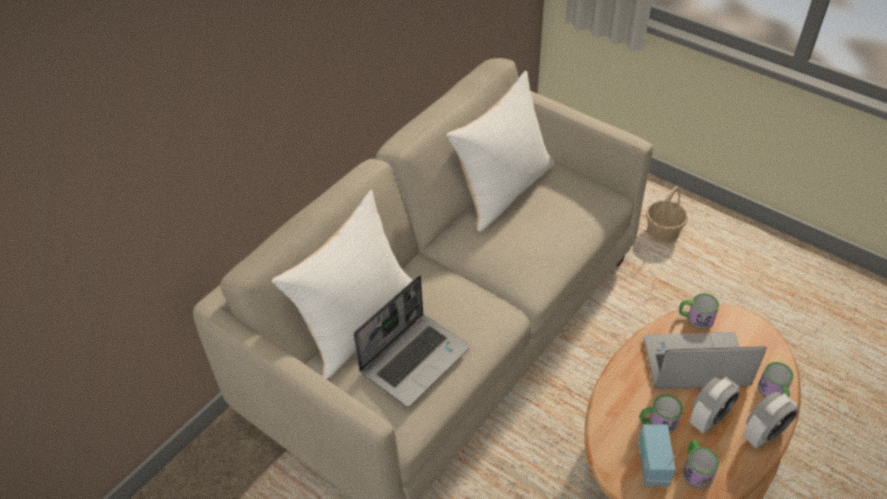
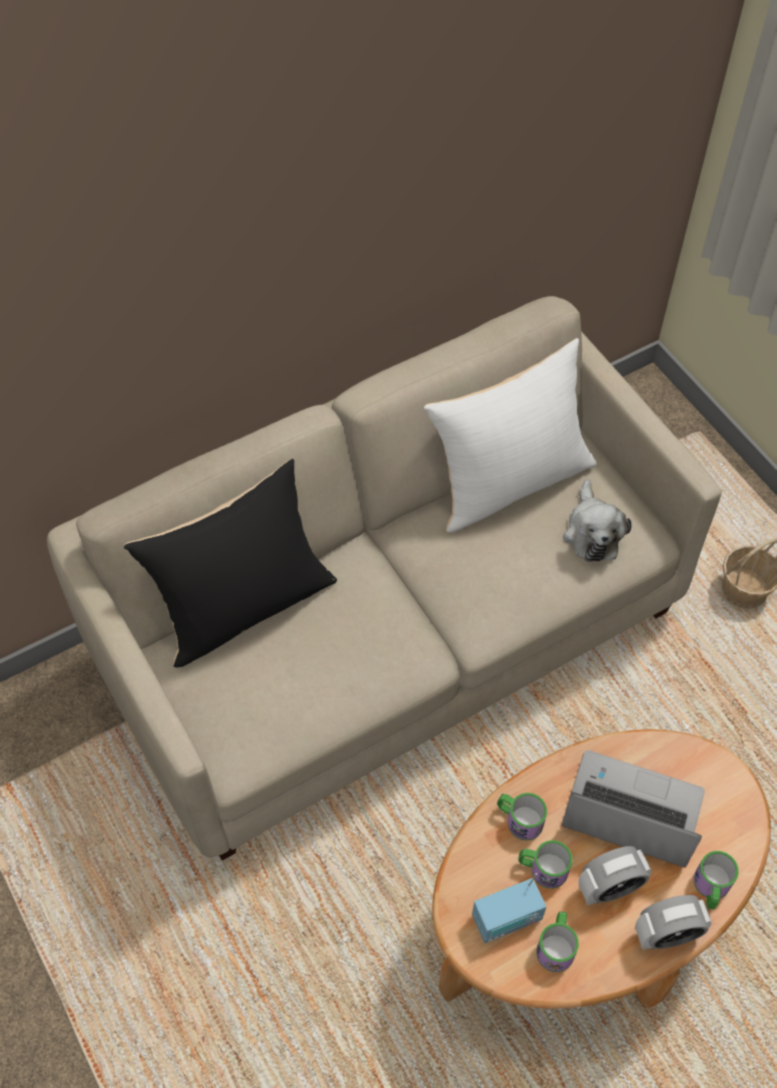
camera: 20 degrees right, 10 degrees up
white pillow [272,190,413,379] -> black pillow [124,459,337,668]
laptop [354,275,470,407] -> none
radio [638,425,675,486] -> radio turned 135 degrees counterclockwise [472,873,546,943]
mug [679,293,719,329] -> mug moved to [497,793,547,841]
none -> plush toy [563,480,632,562]

